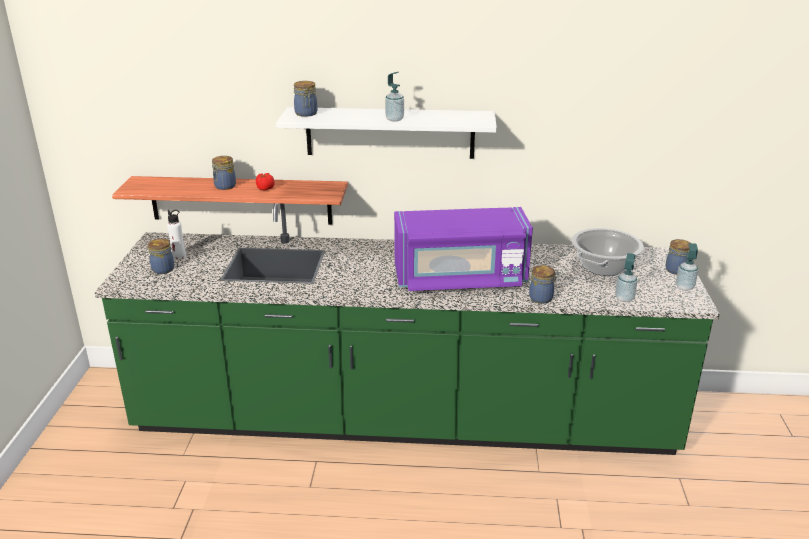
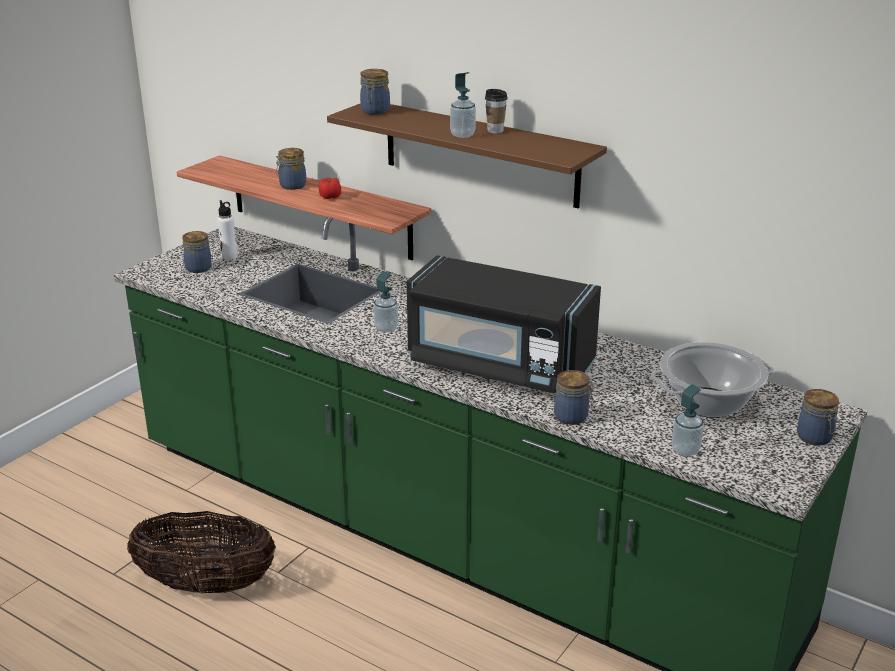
camera: 30 degrees right, 0 degrees up
white shelf [276,107,497,159] -> brown shelf [327,104,607,208]
purple microwave [394,207,533,291] -> black microwave [407,255,601,393]
soap dispenser [676,243,698,291] -> soap dispenser moved to [374,271,398,332]
none -> basket [127,511,276,593]
none -> cup [485,89,508,133]

